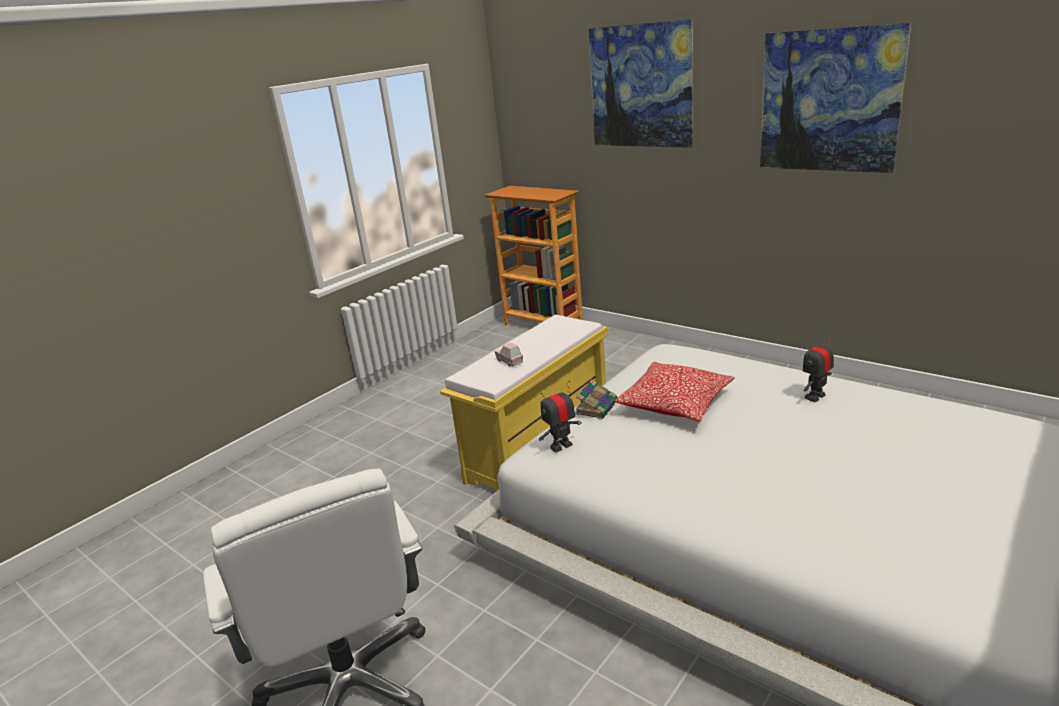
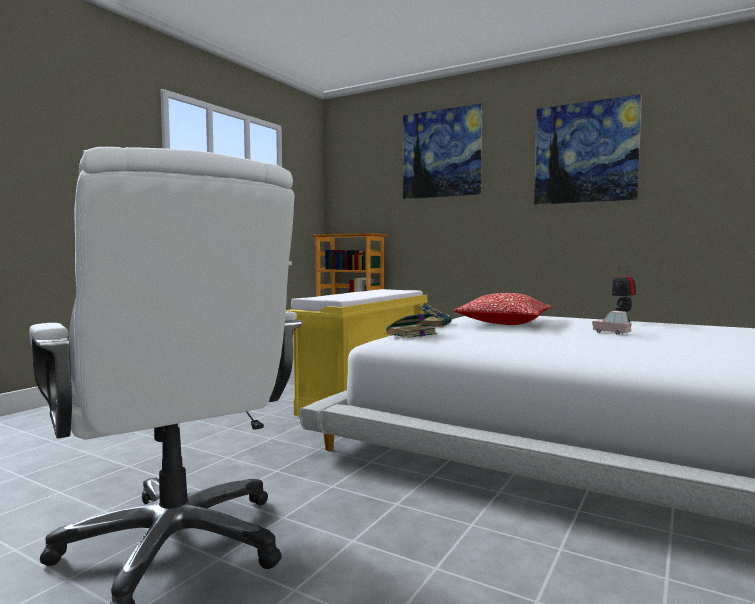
camera: 10 degrees left, 20 degrees down
pink toy car [495,343,523,367] -> pink toy car moved to [592,311,631,335]
toy robot [539,381,581,452] -> book [384,313,437,338]

